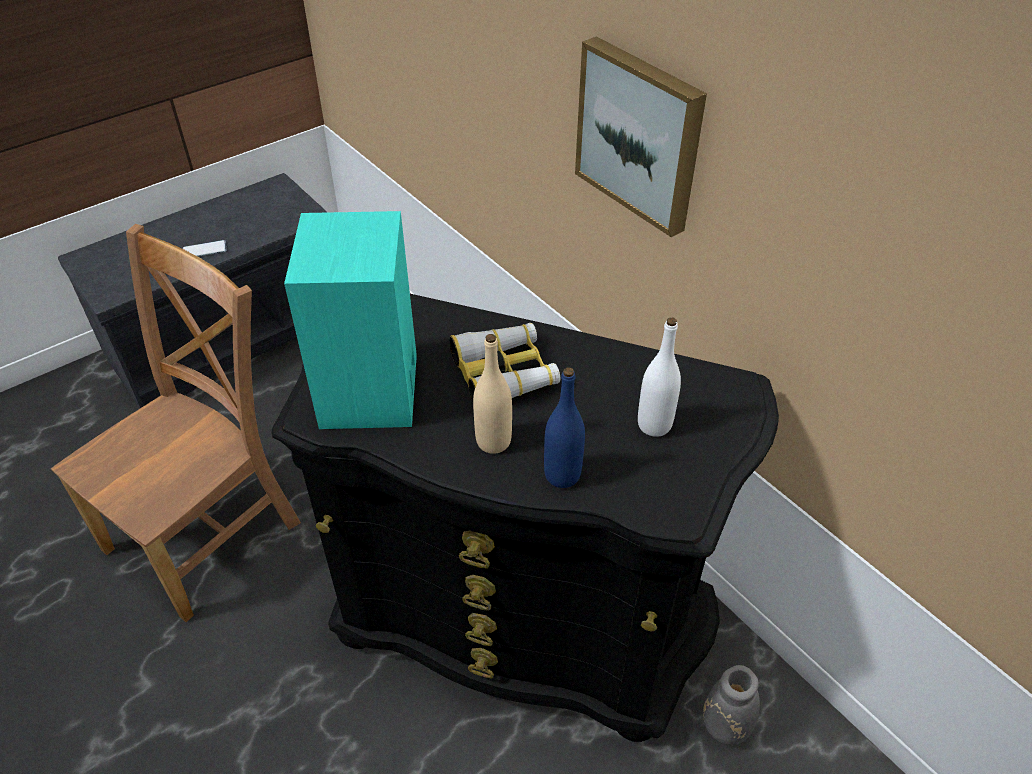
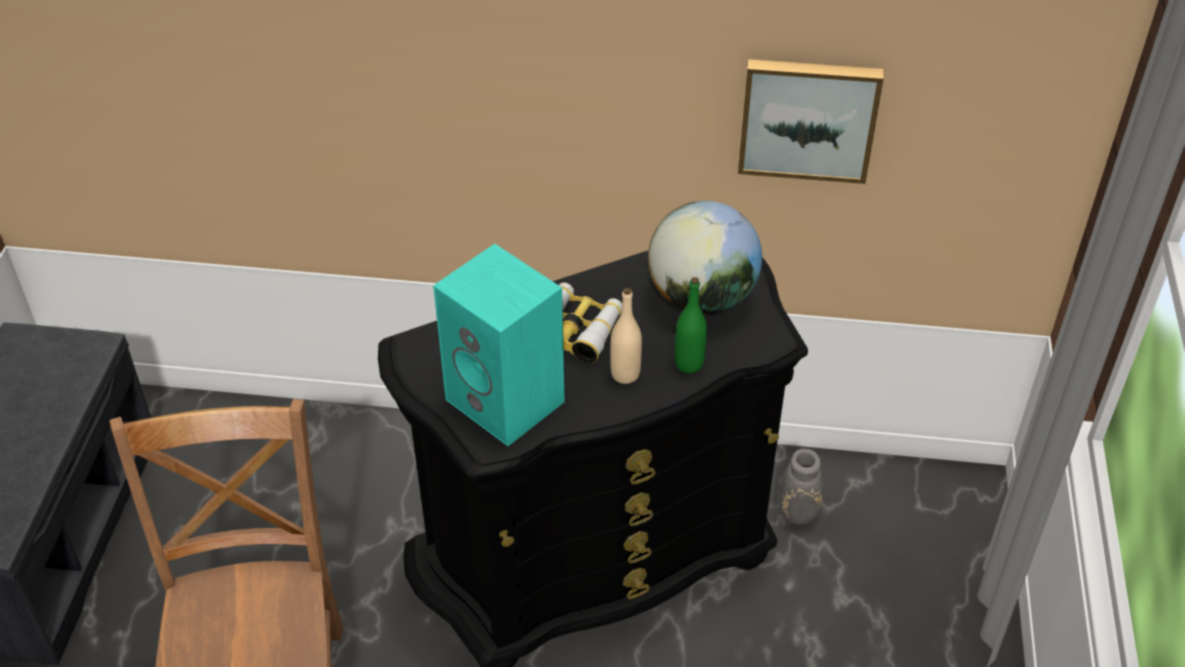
camera: 45 degrees left, 0 degrees up
phone [183,240,227,257] -> none
blue bottle [544,367,585,488] -> green bottle [675,277,707,373]
picture [575,36,707,237] -> picture moved to [738,59,884,184]
white bottle [638,317,681,437] -> globe [648,201,762,315]

